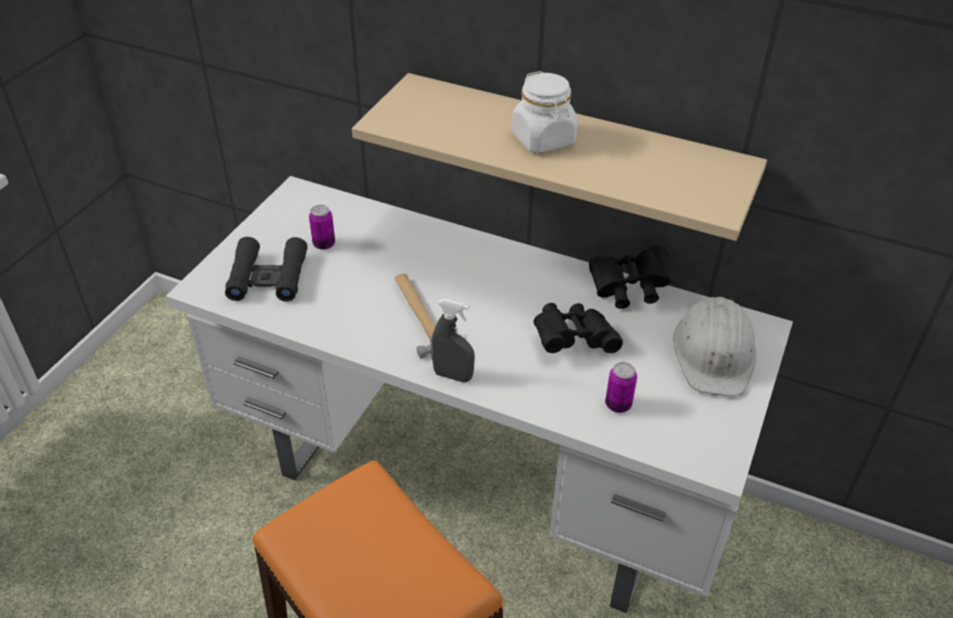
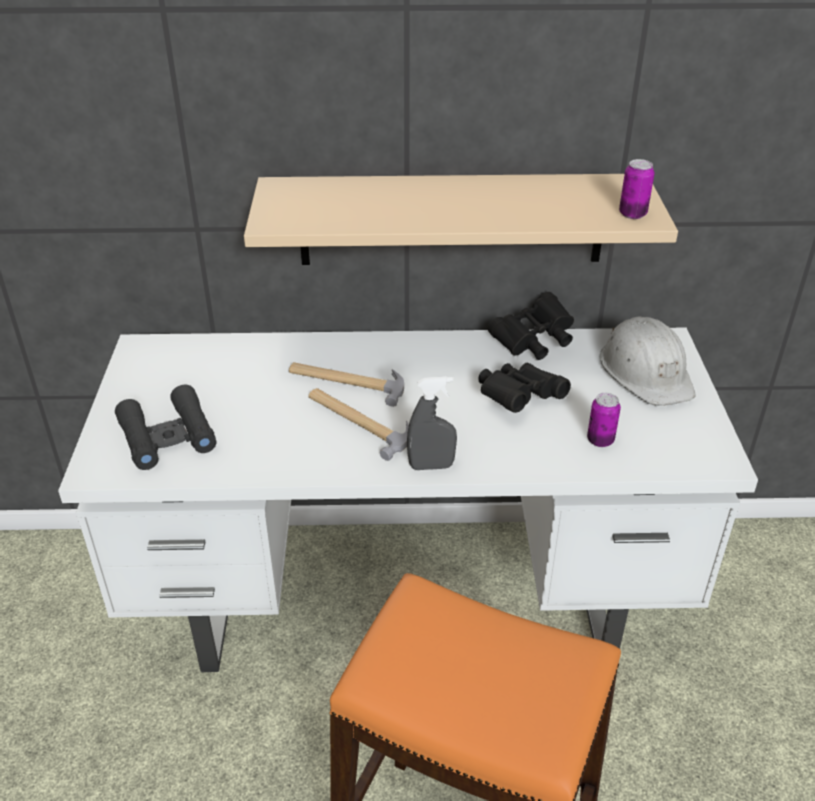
camera: 25 degrees left, 5 degrees down
can [309,205,335,250] -> can moved to [619,159,655,219]
white jar [511,71,577,153] -> none
none -> hammer [289,362,404,407]

